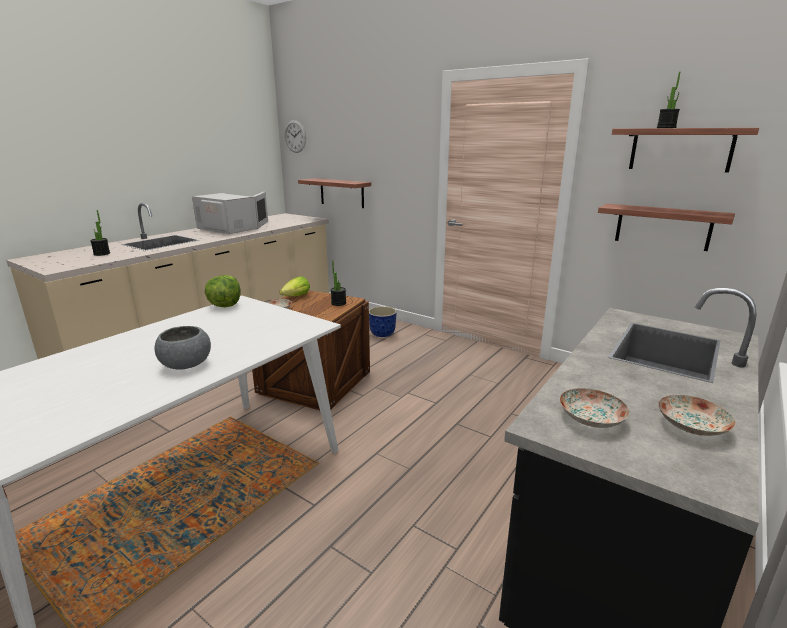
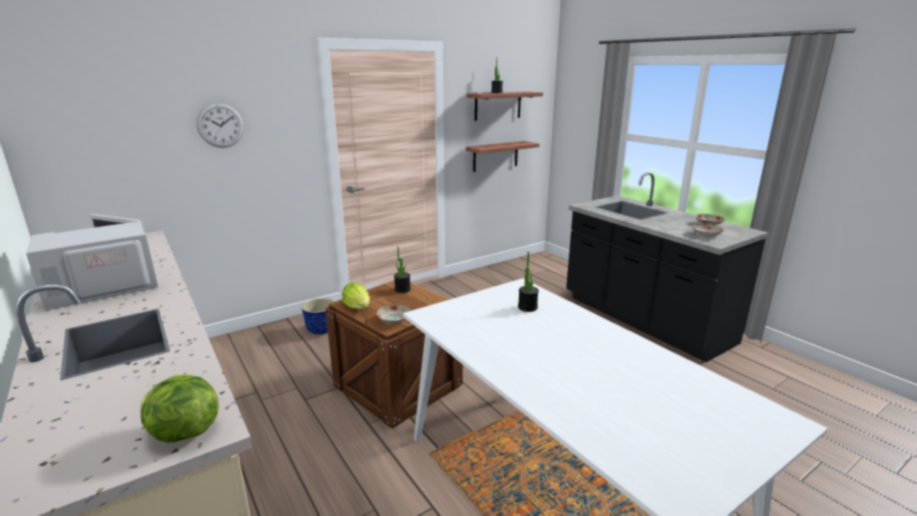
camera: 70 degrees left, 0 degrees up
potted plant [90,210,110,256] -> potted plant moved to [518,252,539,312]
grey bowl [155,326,211,370] -> none
lettuce [205,275,240,307] -> lettuce moved to [141,375,219,443]
wall clock [285,120,306,153] -> wall clock moved to [196,103,244,148]
shelf [298,178,371,208] -> none

